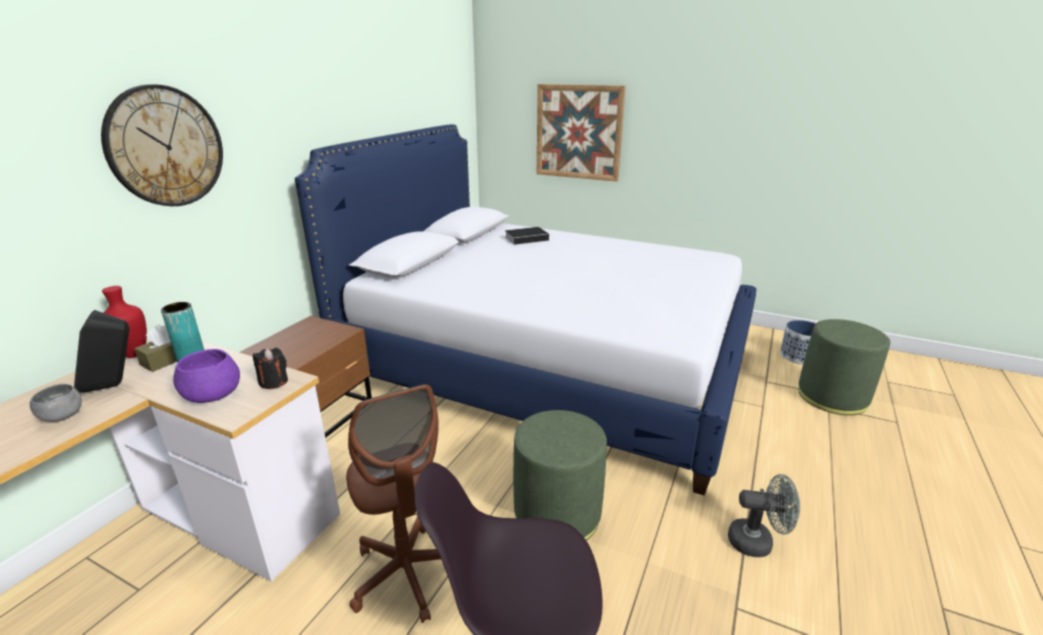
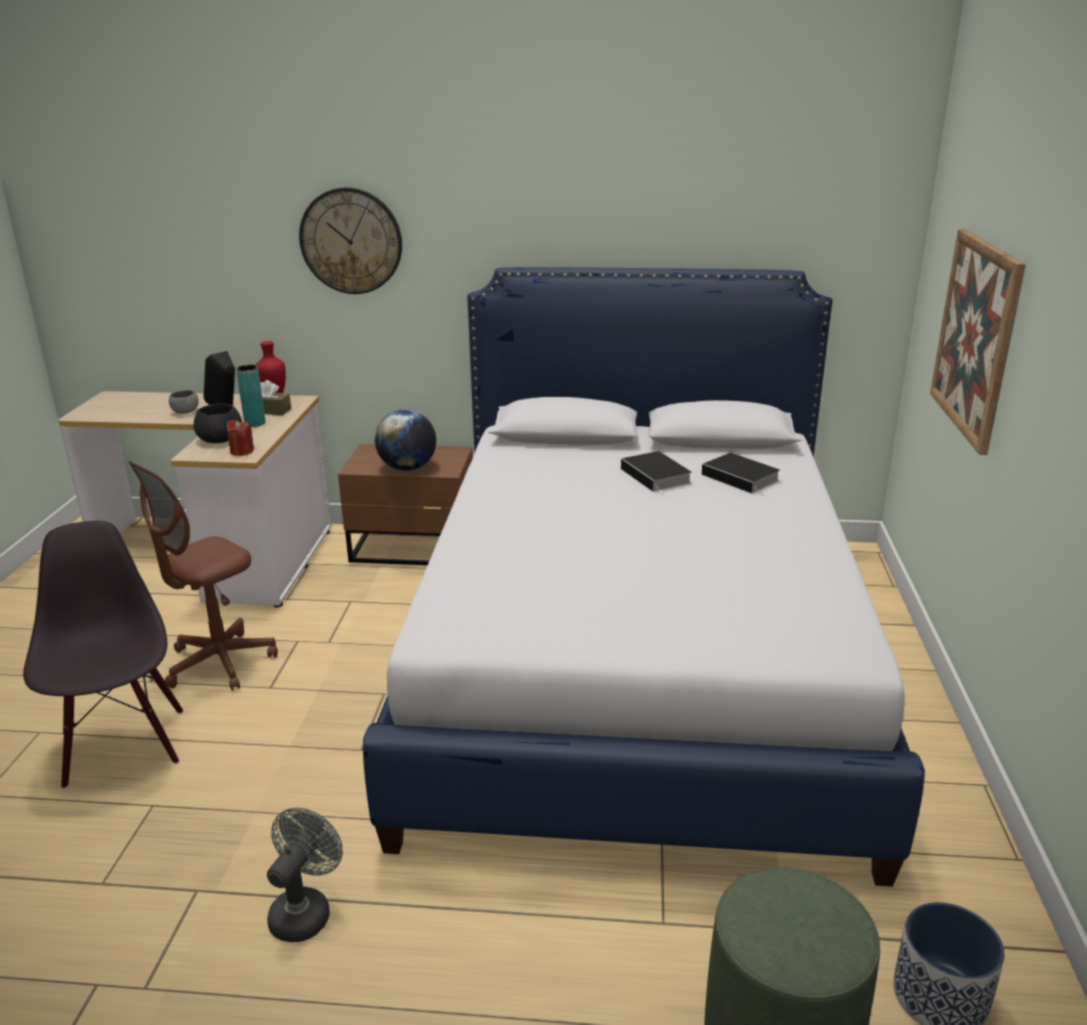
camera: 70 degrees right, 0 degrees up
purple bowl [173,349,240,403] -> black bowl [193,404,242,443]
black candle [253,348,288,389] -> red candle [227,420,254,456]
green ottoman [513,410,607,540] -> none
grey fan [728,474,800,557] -> grey fan turned 150 degrees counterclockwise [267,808,343,942]
none -> globe [375,409,436,471]
none -> book [621,451,692,495]

